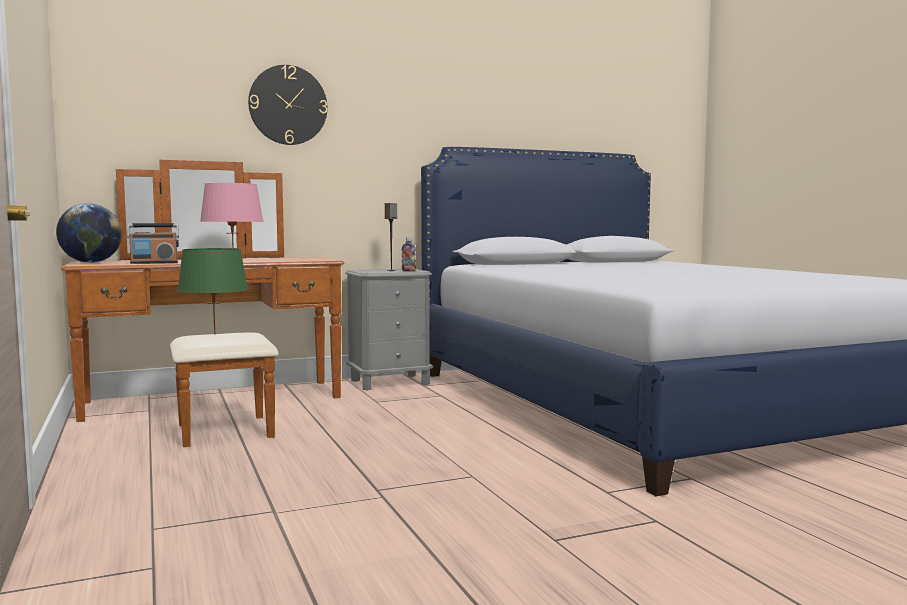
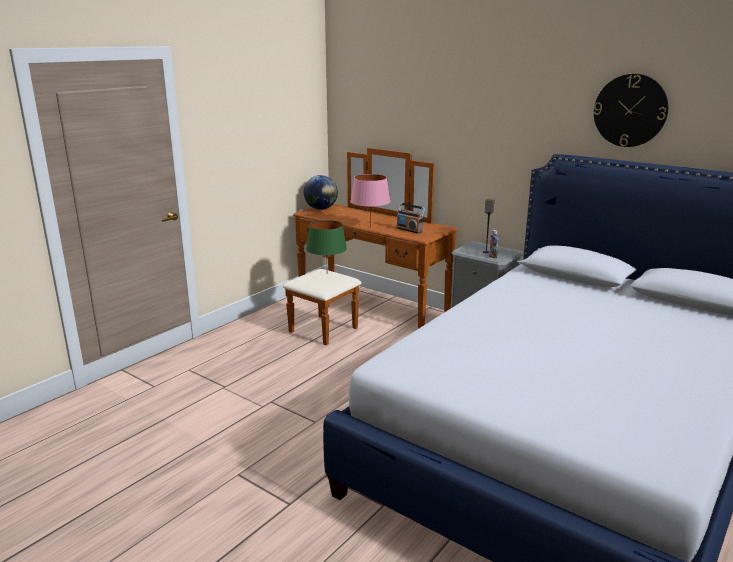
camera: 60 degrees right, 15 degrees up
radio [127,223,179,264] -> radio moved to [396,203,425,234]
wall clock [248,65,327,145] -> wall clock moved to [594,74,668,147]

